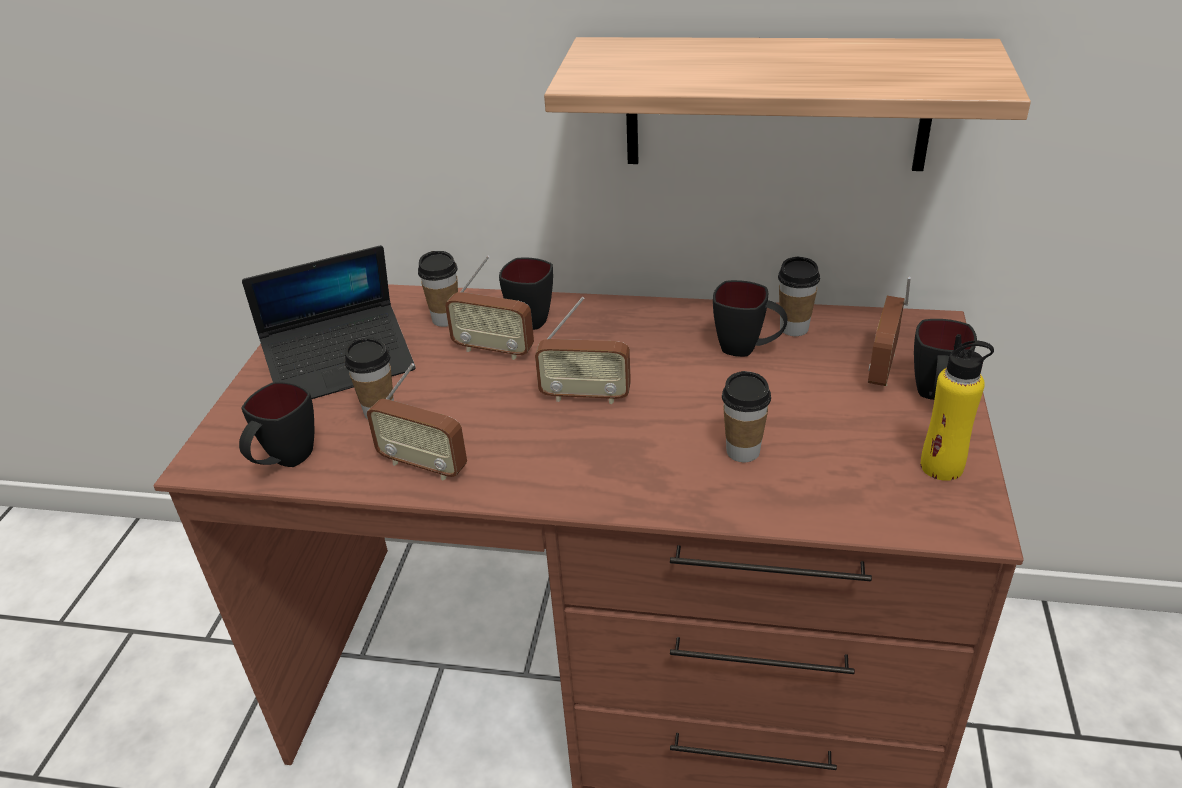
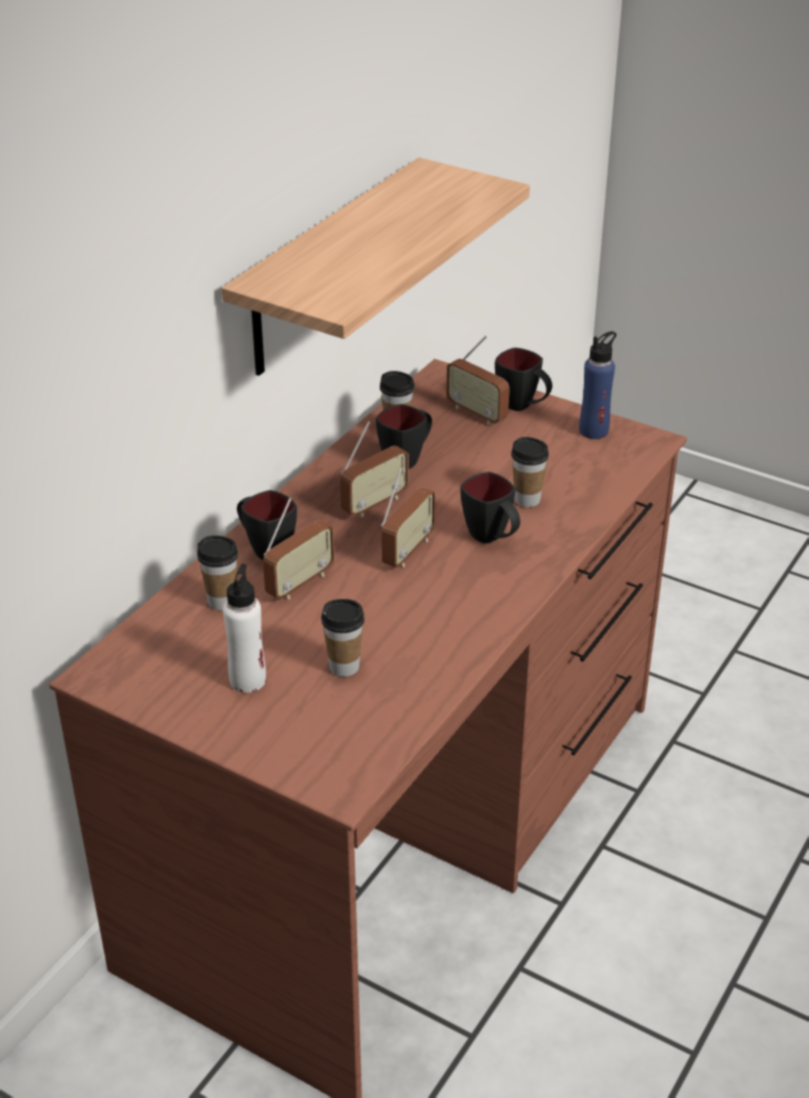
camera: 70 degrees left, 0 degrees up
black mug [239,382,314,467] -> black mug moved to [460,472,520,544]
laptop [242,245,416,399] -> white bottle [223,564,266,693]
radio [367,363,467,481] -> radio moved to [340,421,409,518]
yellow bottle [921,334,994,481] -> blue bottle [579,331,616,439]

